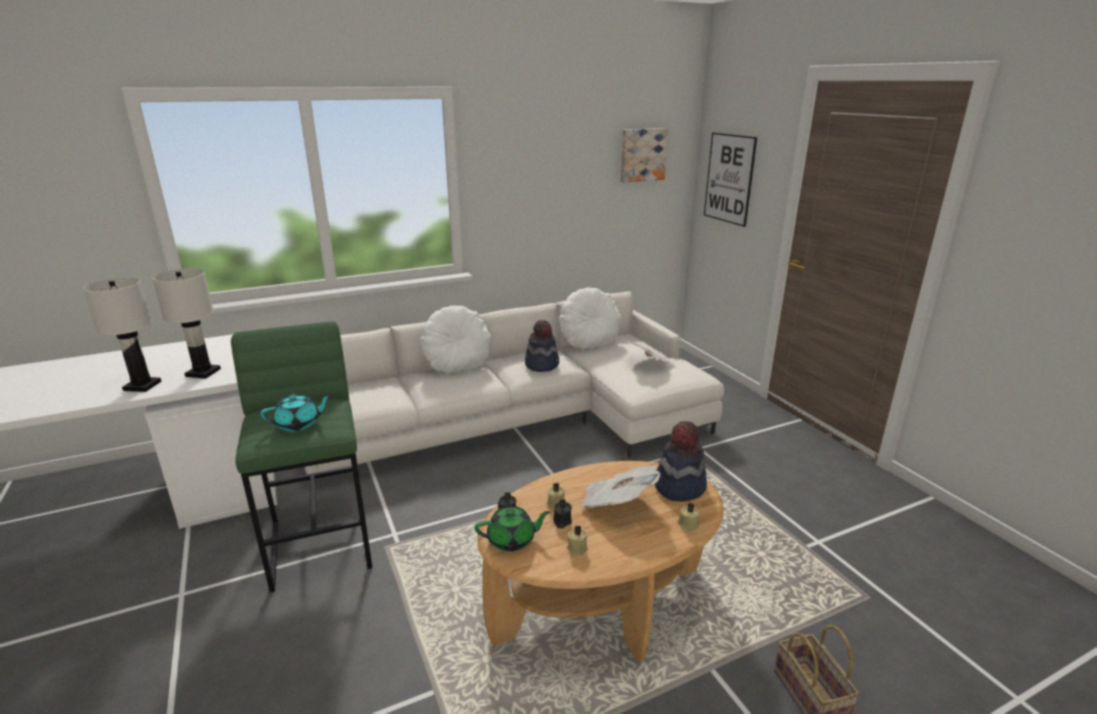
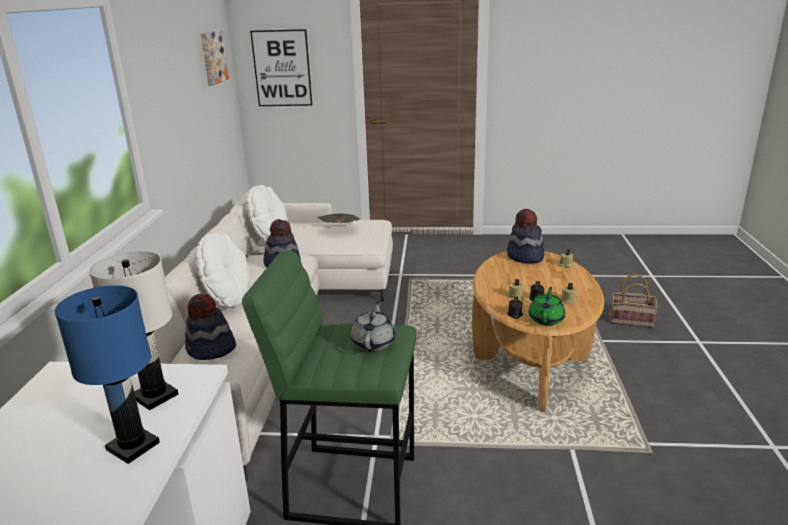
camera: 60 degrees left, 0 degrees up
white table lamp [83,277,161,392] -> blue table lamp [55,285,160,464]
turquoise teapot [260,394,332,432] -> grey teapot [350,301,395,352]
newspaper [581,465,660,507] -> none
none -> hat [185,294,236,360]

